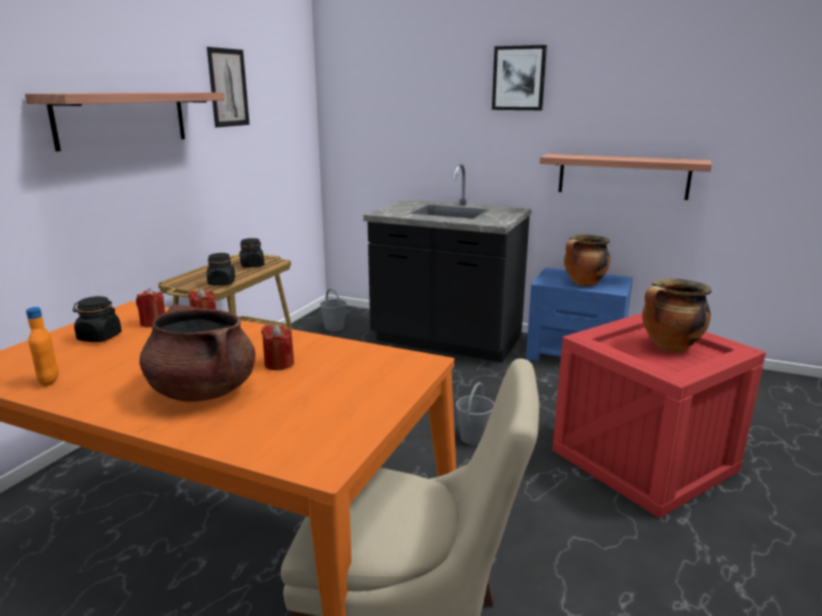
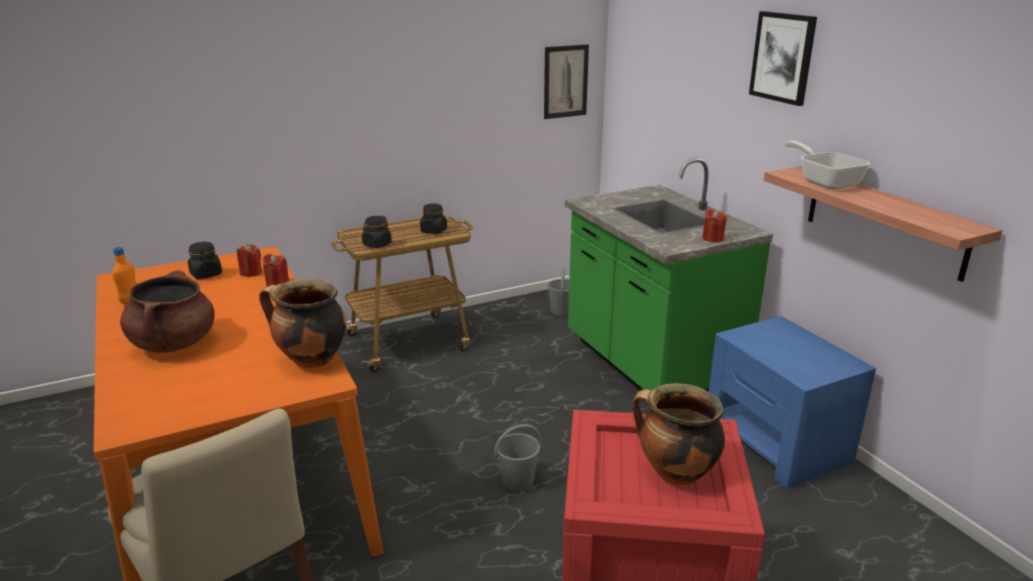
camera: 40 degrees right, 5 degrees up
shelf [25,92,225,152] -> none
picture [207,47,250,127] -> picture moved to [544,44,589,119]
red candle [261,324,294,370] -> red candle moved to [702,209,727,242]
black counter [363,164,532,362] -> green counter [565,158,773,392]
cooking pot [564,235,610,286] -> cooking pot moved to [259,279,346,368]
none -> frying pan [784,141,870,189]

